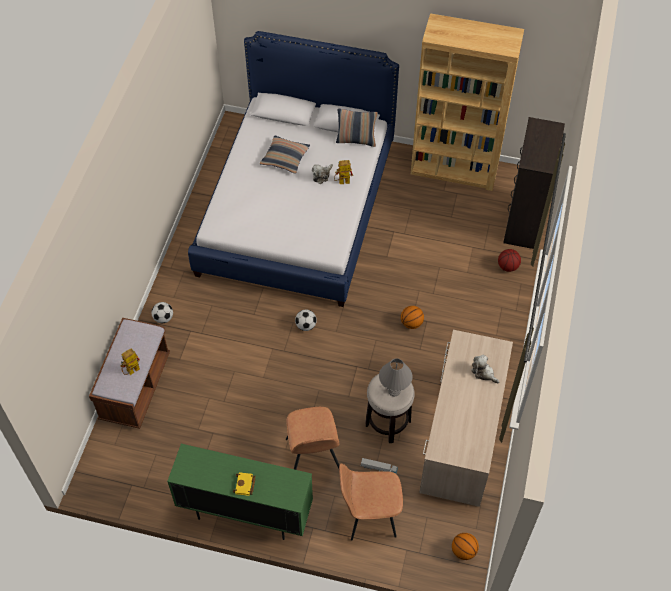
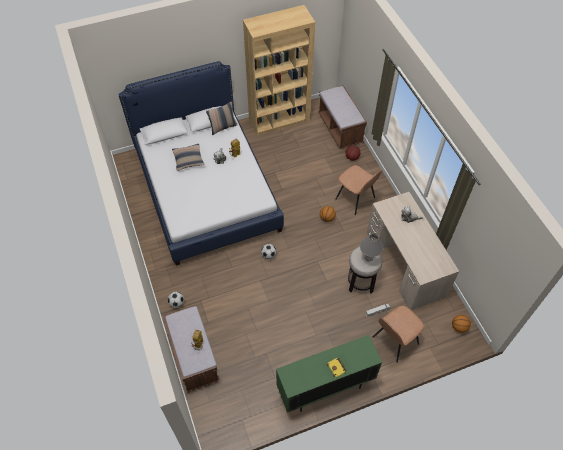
camera: 35 degrees left, 0 degrees up
brown chair [286,407,340,470] -> brown chair moved to [335,165,383,215]
black dresser [503,117,565,249] -> brown bench [318,85,367,149]

